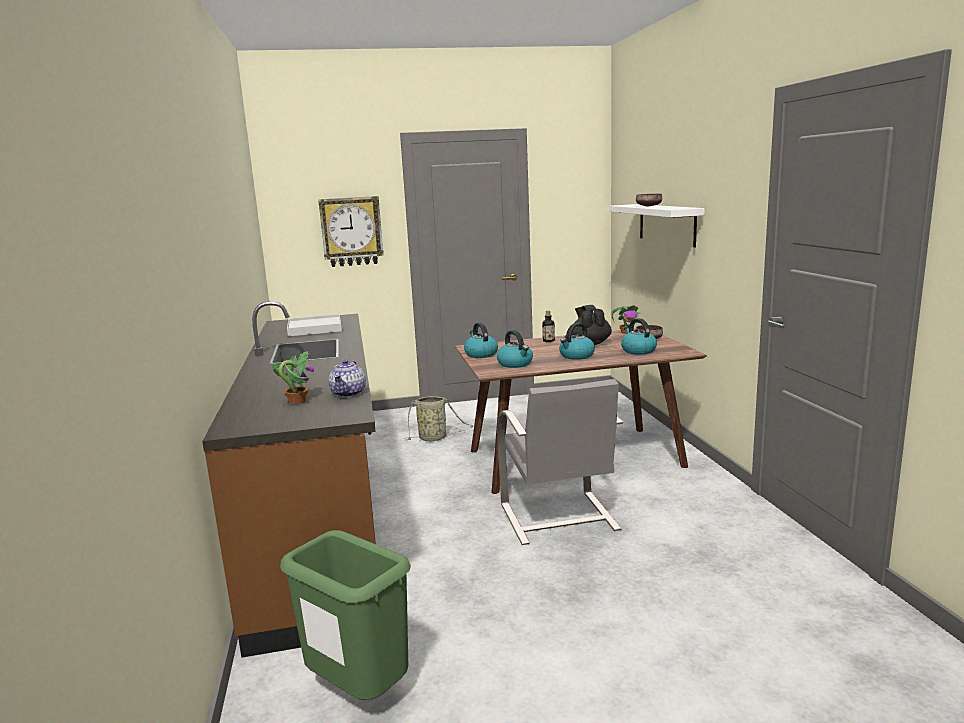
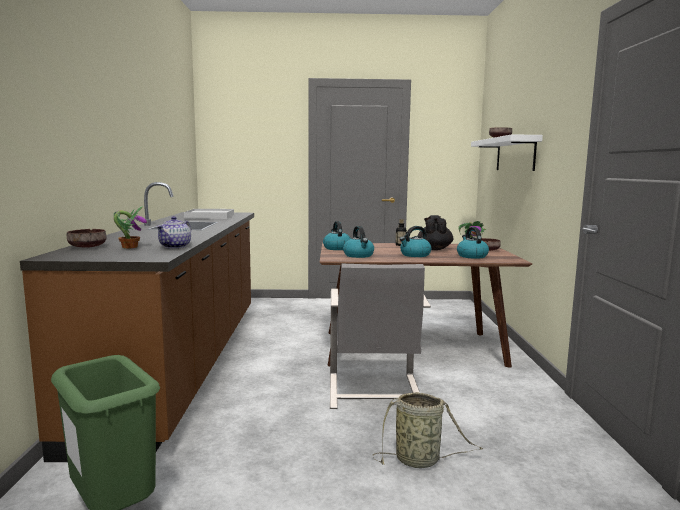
camera: 10 degrees right, 5 degrees down
wall clock [318,196,384,267] -> none
basket [404,396,473,441] -> basket moved to [372,392,483,468]
none -> brown bowl [67,229,106,248]

